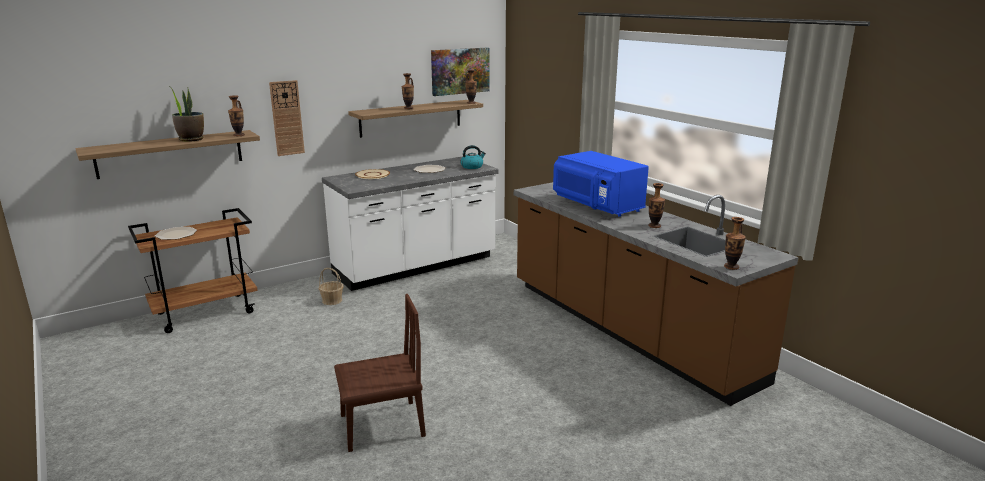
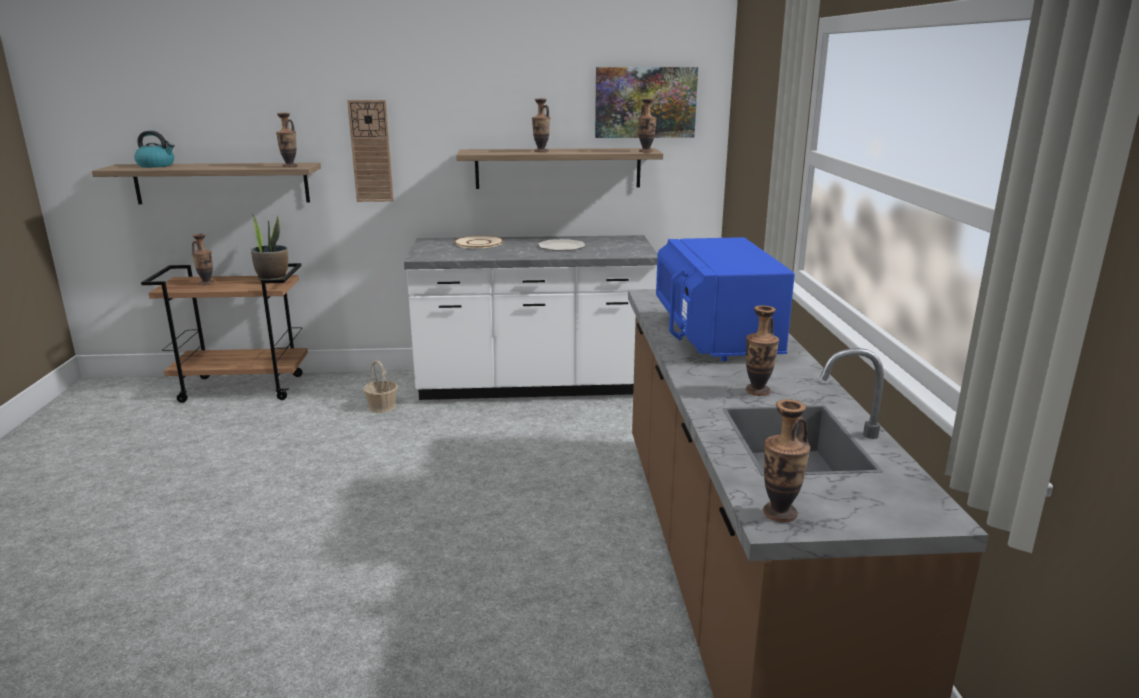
camera: 30 degrees right, 0 degrees up
plate [155,227,197,240] -> vase [192,234,214,285]
potted plant [168,85,204,142] -> potted plant moved to [251,214,288,281]
brown chair [334,294,426,452] -> none
kettle [460,145,486,169] -> kettle moved to [134,131,175,168]

